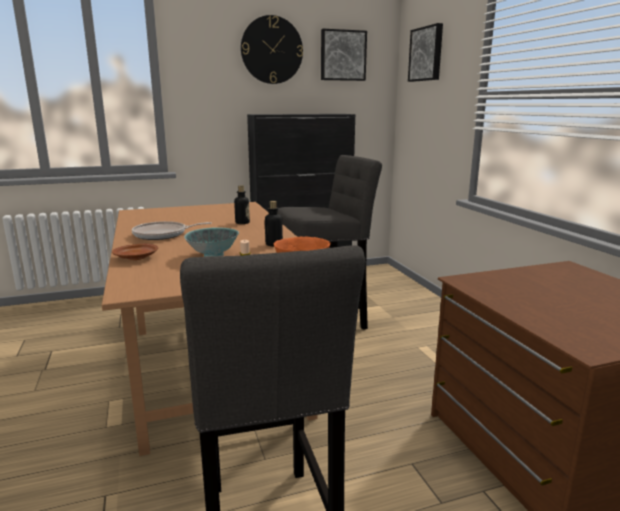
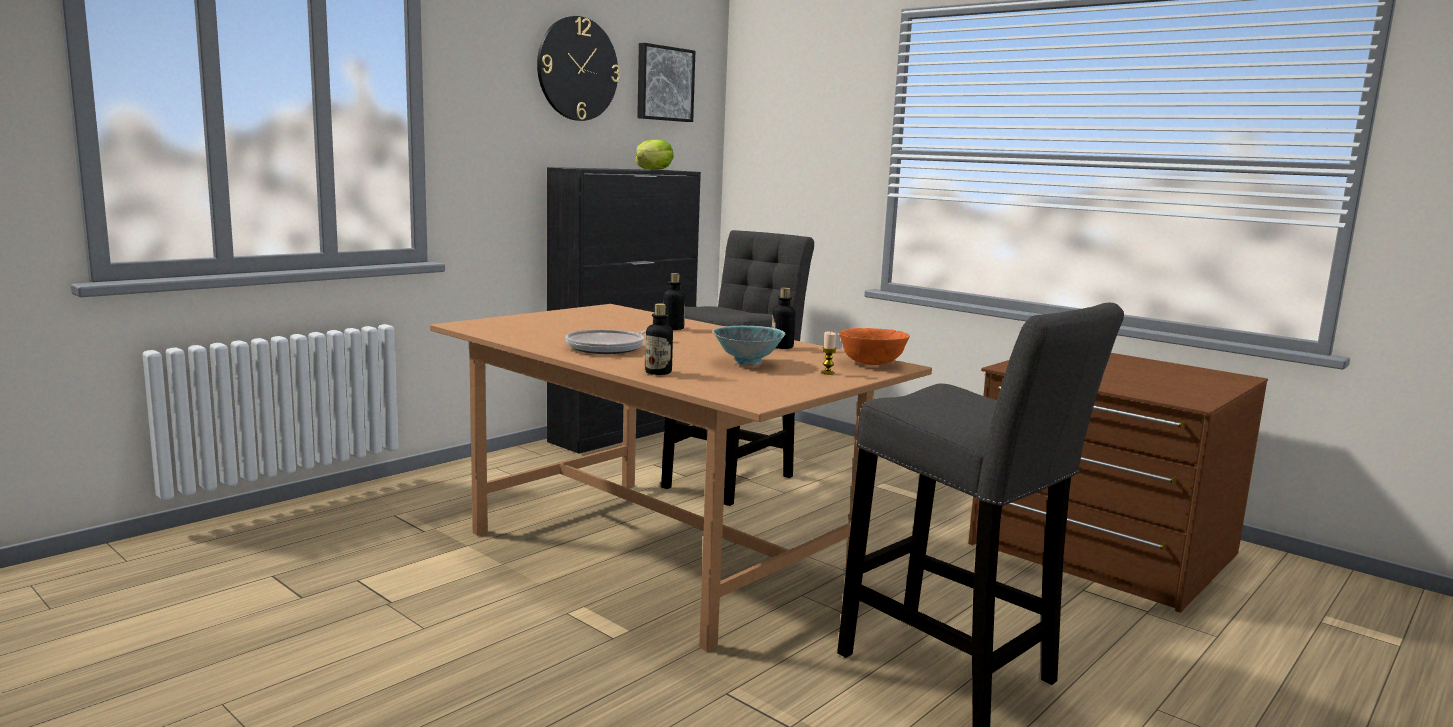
camera: 30 degrees left, 5 degrees down
brown plate [112,243,158,260] -> bottle [645,303,673,375]
picture [408,23,443,82] -> none
none -> lettuce [636,139,674,170]

